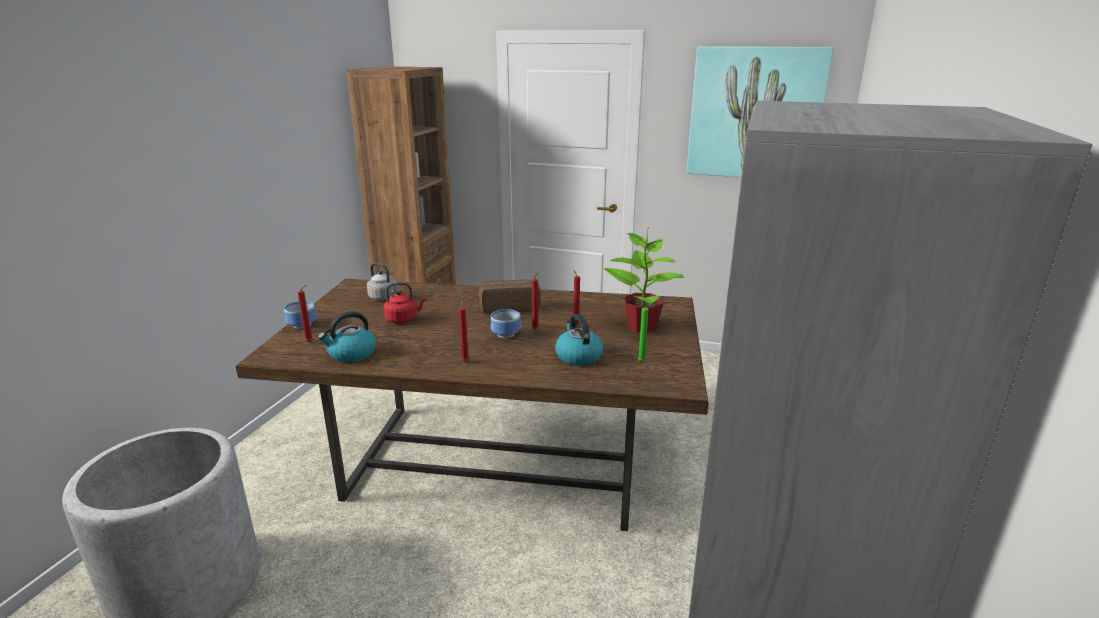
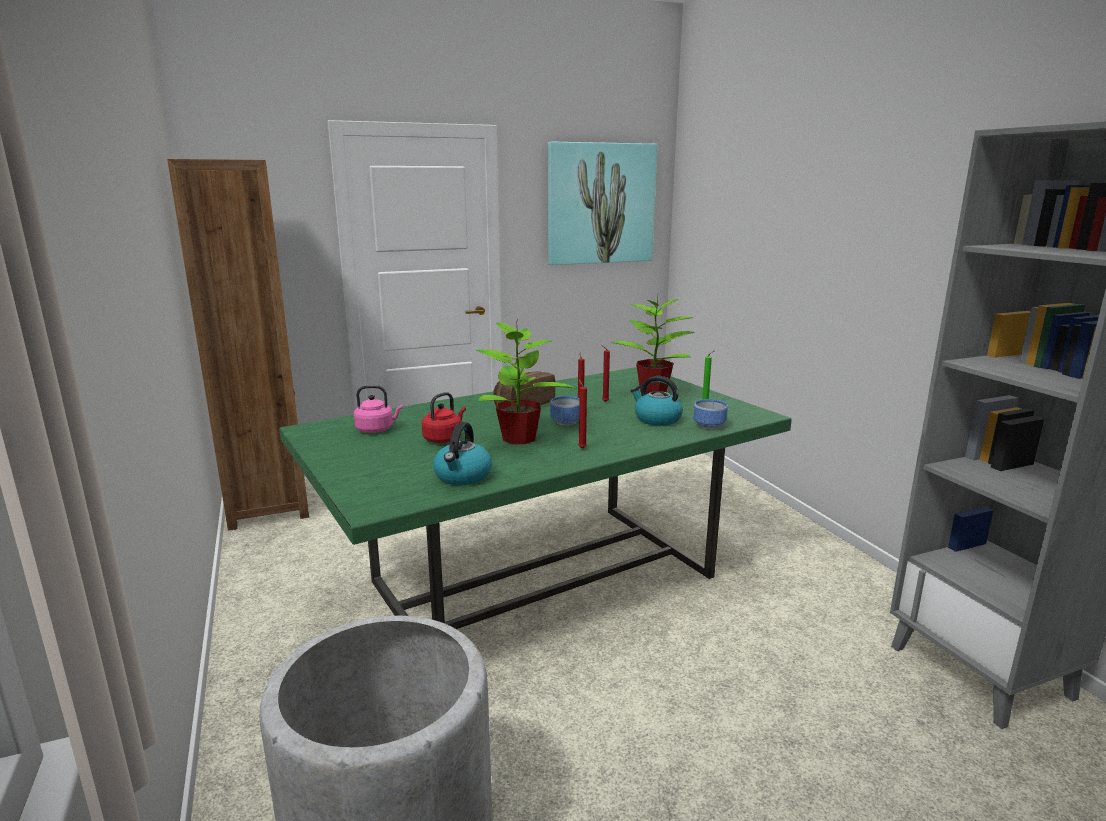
camera: 40 degrees left, 5 degrees down
brown dining table [236,279,708,531] -> green dining table [279,367,792,629]
bowl [284,301,317,329] -> bowl moved to [693,399,728,429]
red candle [297,285,313,342] -> none
grey kettle [367,262,399,301] -> pink kettle [354,385,403,433]
none -> potted plant [476,318,576,444]

